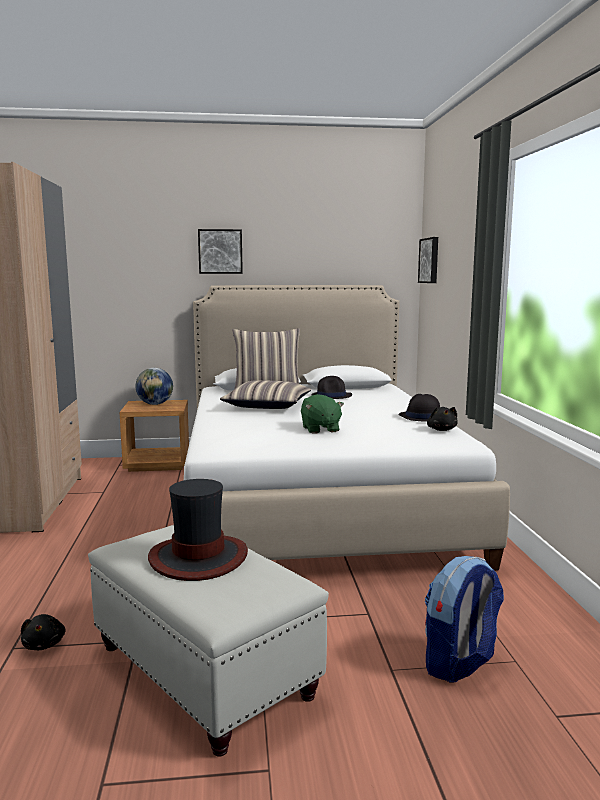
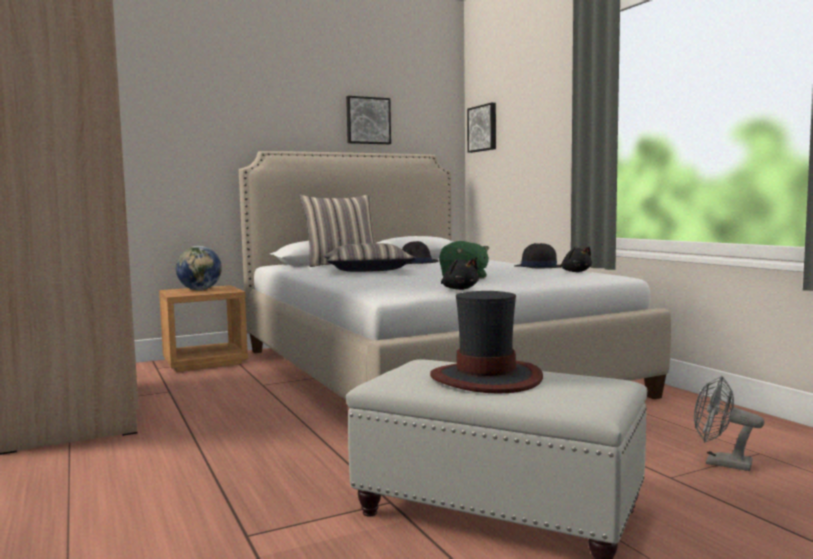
camera: 20 degrees left, 5 degrees down
black plush toy [21,614,65,650] -> black plush toy moved to [441,258,479,290]
picture [198,229,243,274] -> picture moved to [346,96,391,144]
backpack [425,556,504,682] -> grey fan [694,376,764,471]

